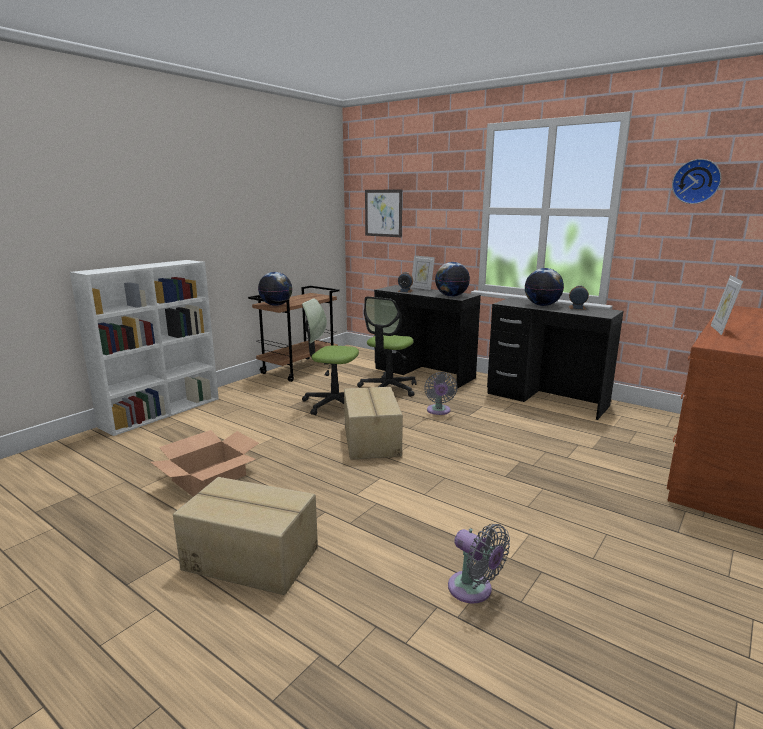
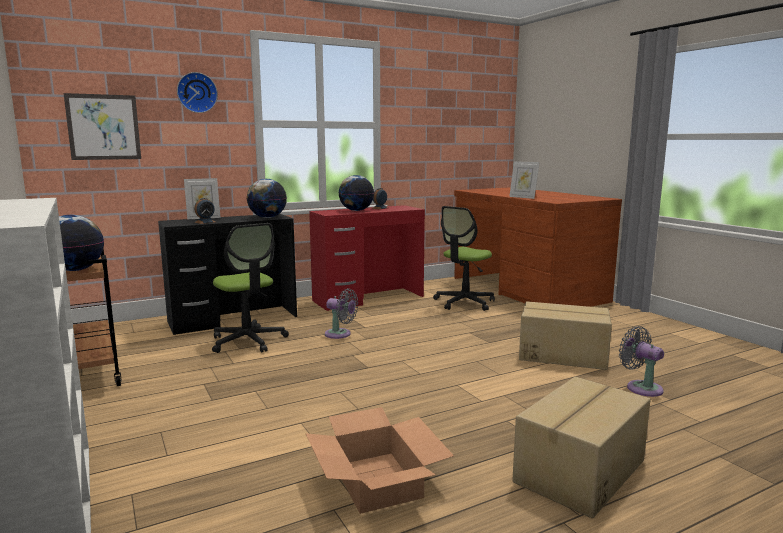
camera: 65 degrees left, 5 degrees down
office chair [302,298,359,415] -> office chair moved to [433,206,495,311]
cardboard box [344,387,403,460] -> cardboard box moved to [519,301,612,370]
grey fan [448,524,510,603] -> grey fan turned 105 degrees counterclockwise [619,326,664,397]
black desk [487,298,623,420] -> red desk [309,205,425,311]
wall clock [672,159,721,204] -> wall clock moved to [177,72,218,113]

